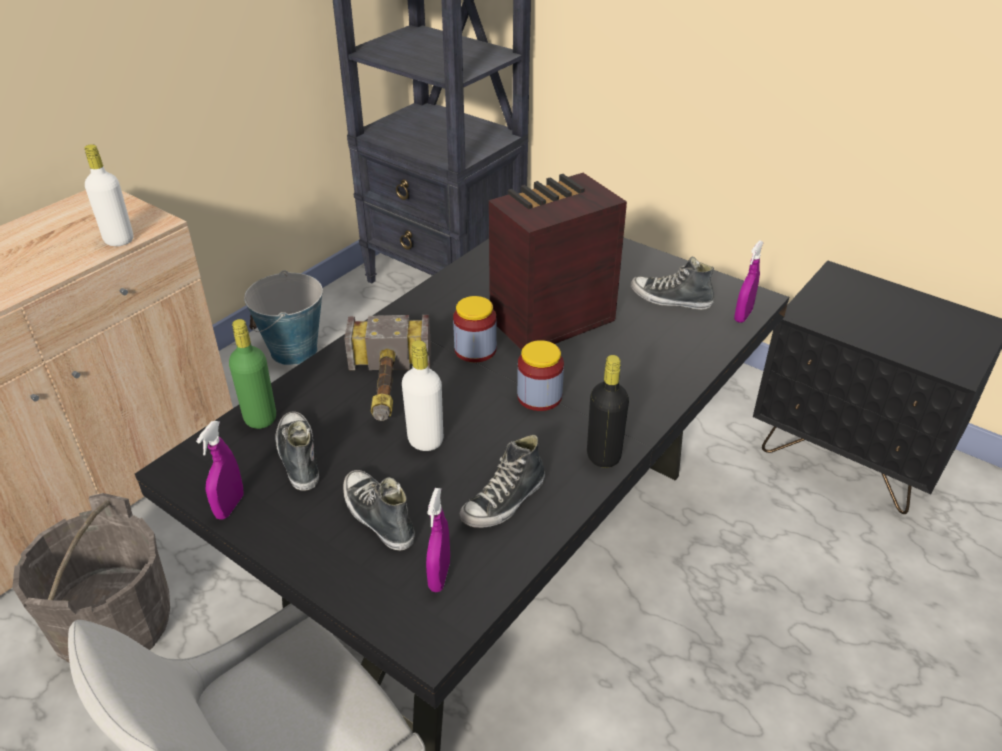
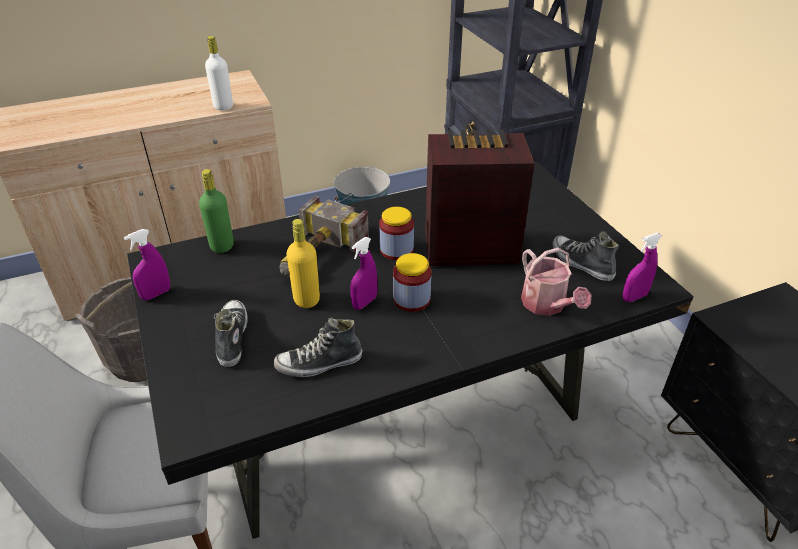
camera: 30 degrees right, 0 degrees up
shoe [276,411,319,491] -> none
white bottle [402,340,443,451] -> yellow bottle [287,219,320,308]
purple spray bottle [426,488,450,592] -> purple spray bottle moved to [350,237,377,310]
black bottle [587,355,629,468] -> none
none -> watering can [521,248,591,316]

